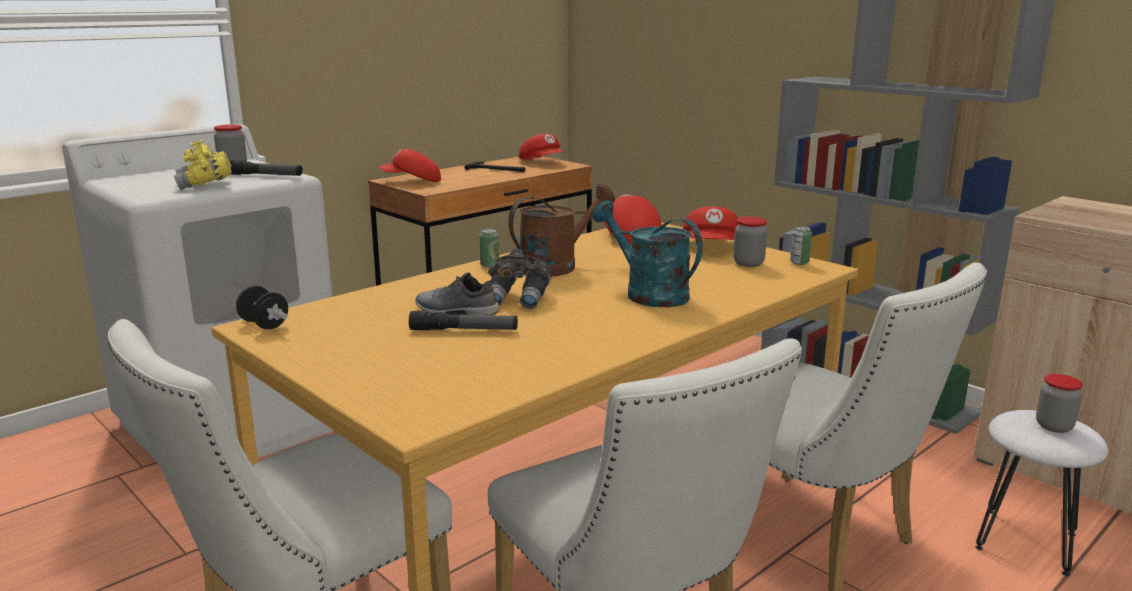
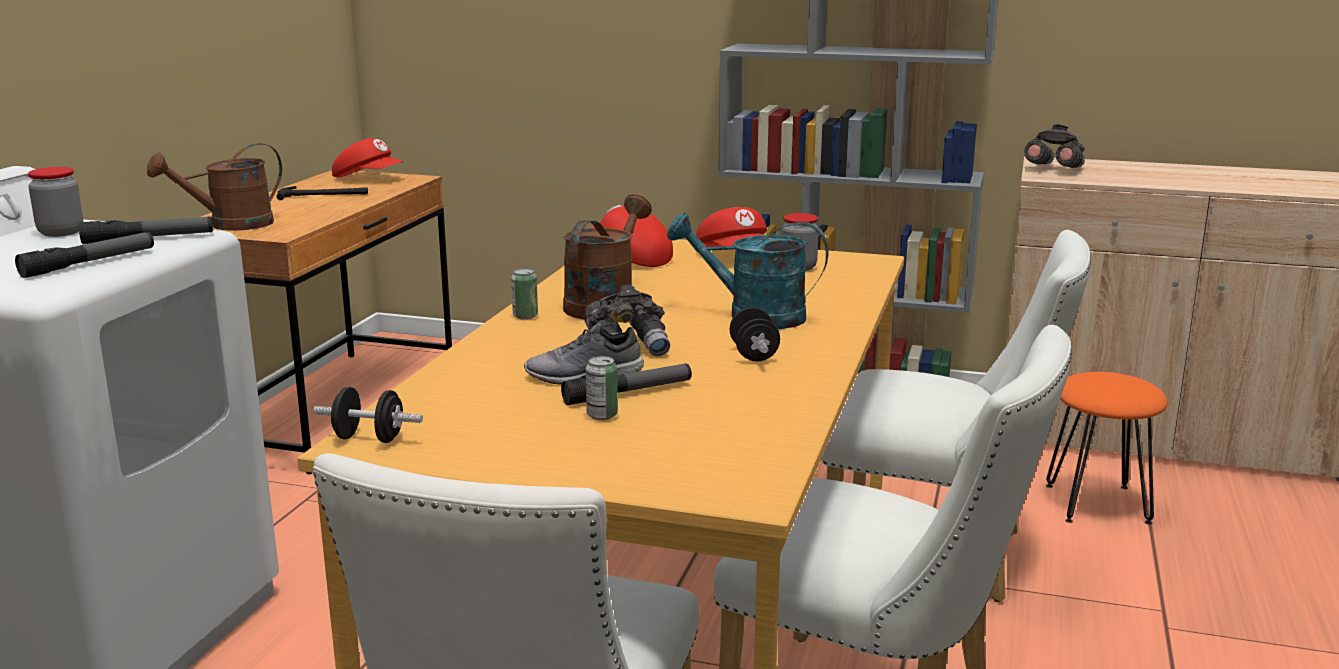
camera: 30 degrees left, 0 degrees up
yellow binoculars [174,140,232,190] -> flashlight [15,232,154,278]
red cap [379,149,441,182] -> brown watering can [147,143,282,231]
can [790,226,812,265] -> can moved to [586,356,618,420]
white stool [975,410,1108,576] -> orange stool [1046,372,1168,525]
jar [1036,374,1083,433] -> none
none -> black dumbbell [730,307,780,361]
none -> grey binoculars [1024,124,1085,168]

